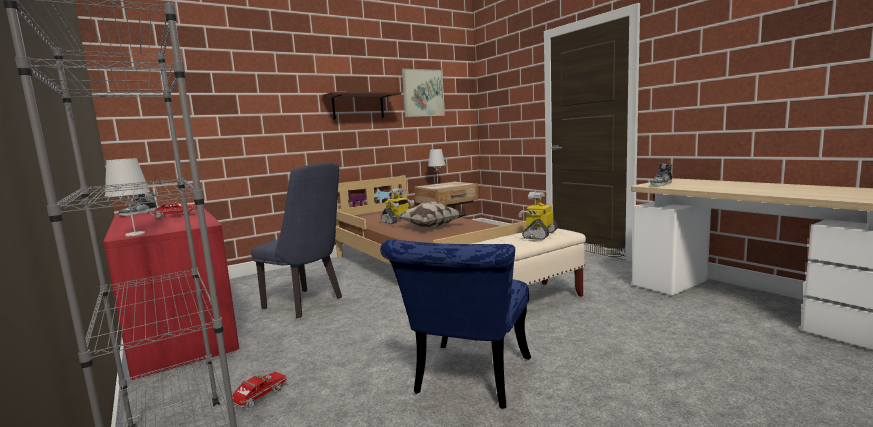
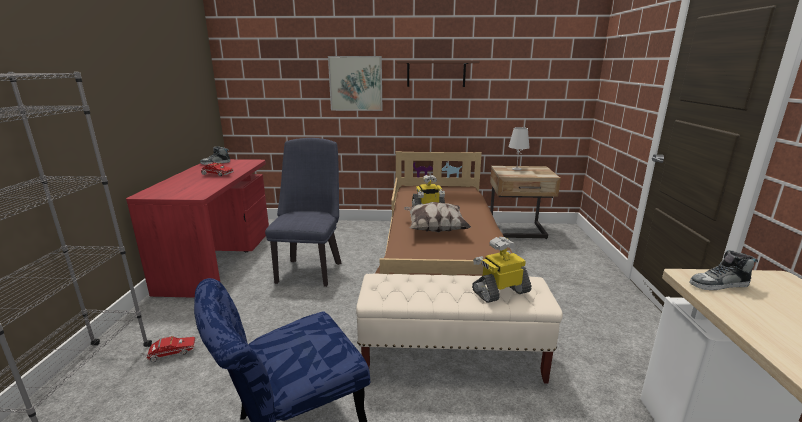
camera: 35 degrees right, 10 degrees up
white table lamp [105,158,150,237] -> none
blue chair [251,163,342,318] -> blue chair turned 150 degrees counterclockwise [265,138,342,287]
picture [402,69,445,117] -> picture moved to [328,56,383,111]

